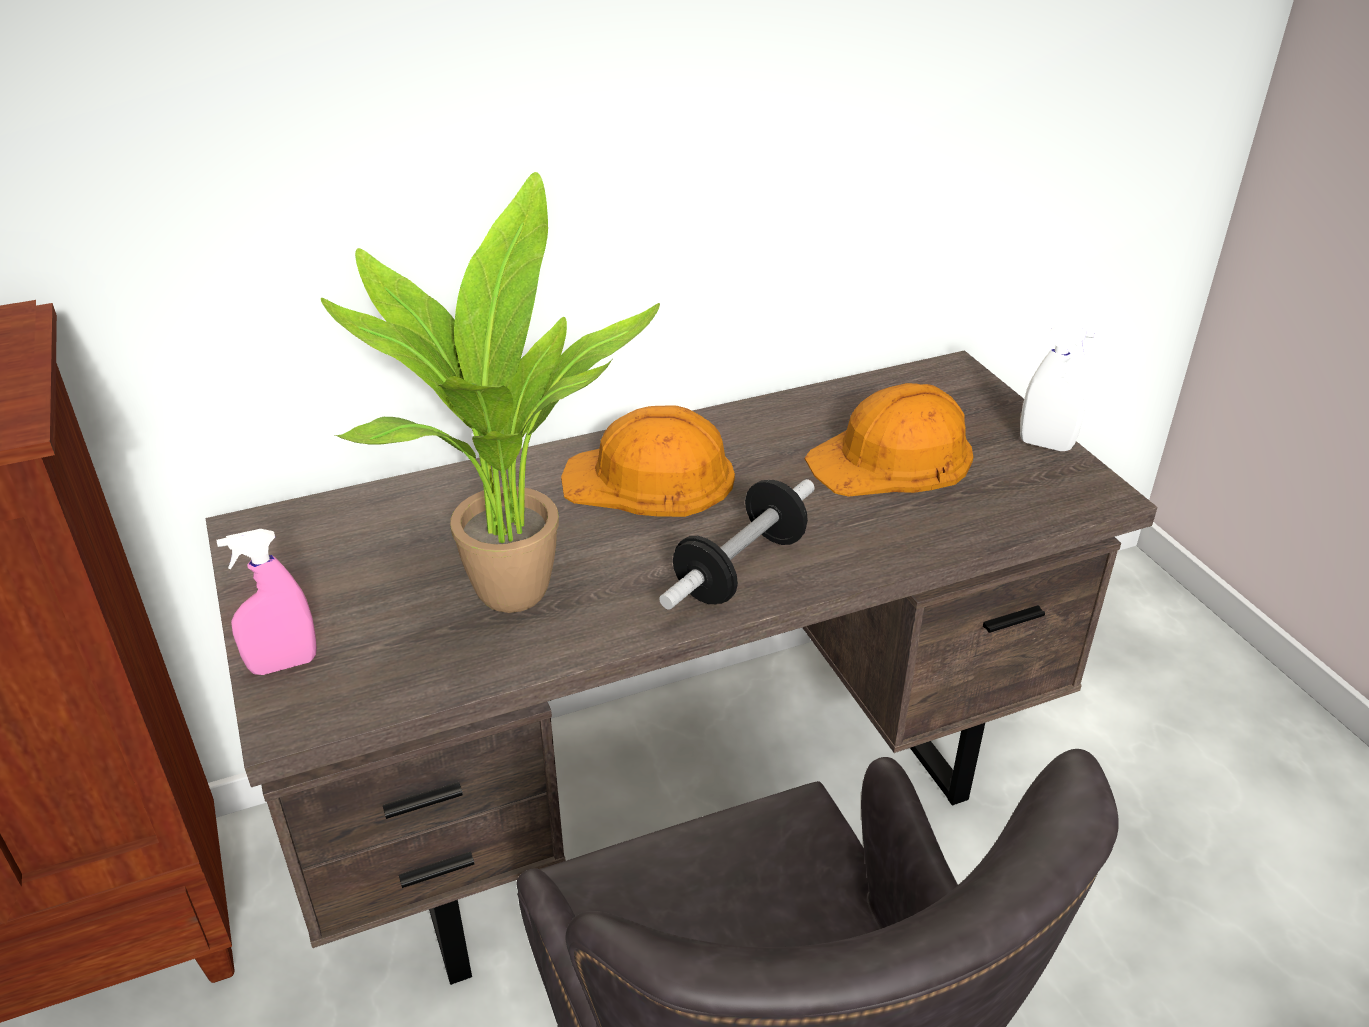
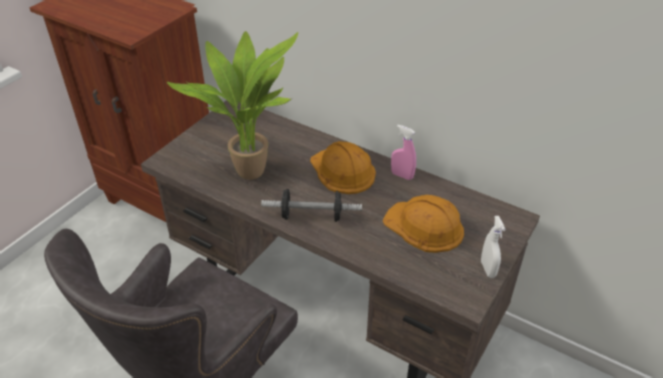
camera: 55 degrees right, 5 degrees up
pink spray bottle [216,529,317,675] -> pink spray bottle moved to [391,125,416,180]

